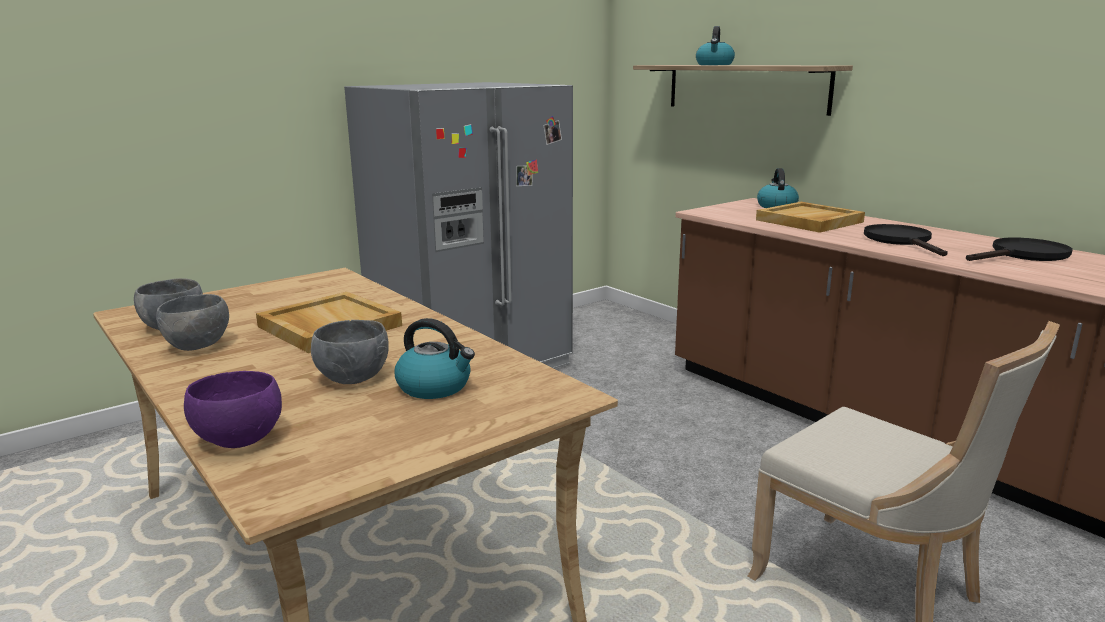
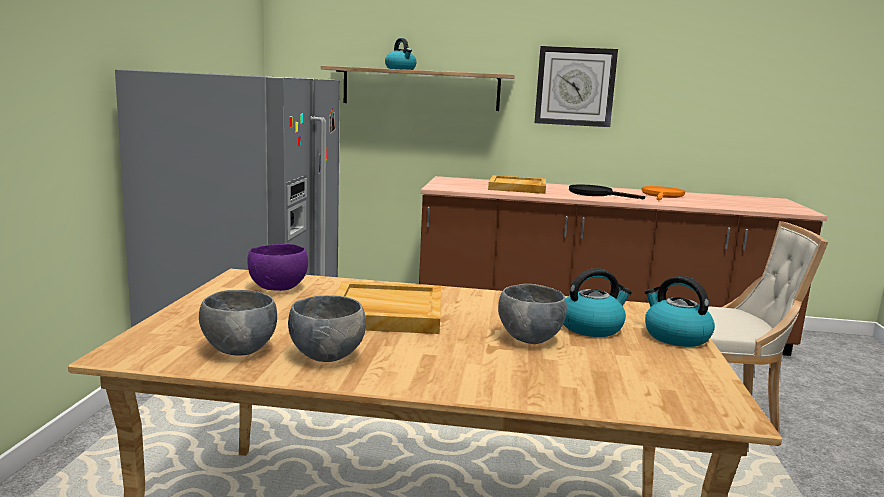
camera: 45 degrees left, 5 degrees down
purple bowl [184,371,282,448] -> purple bowl moved to [247,244,308,291]
kettle [757,168,799,208] -> kettle moved to [645,276,715,347]
black frying pan [966,238,1073,261] -> orange frying pan [642,186,685,200]
none -> wall clock [535,46,618,127]

